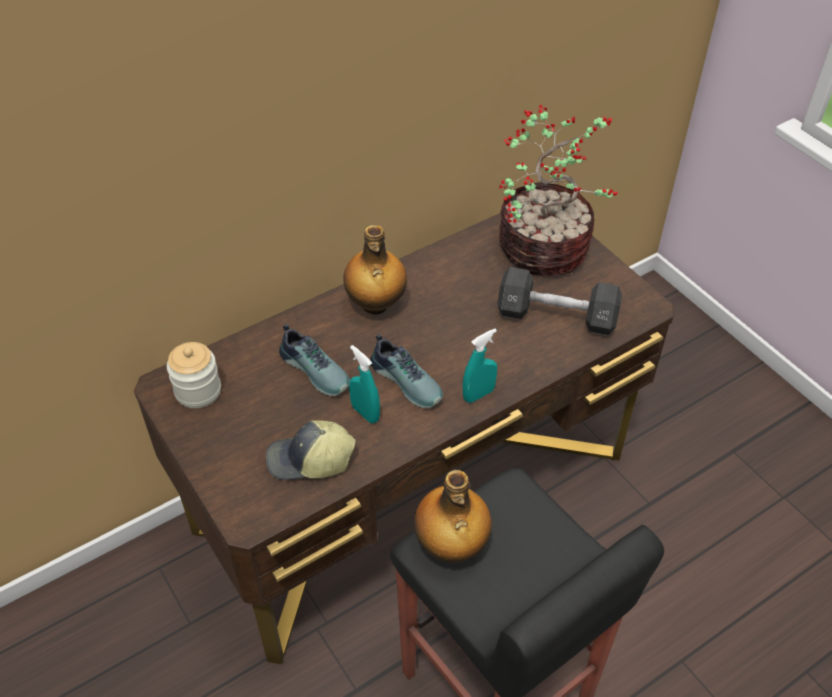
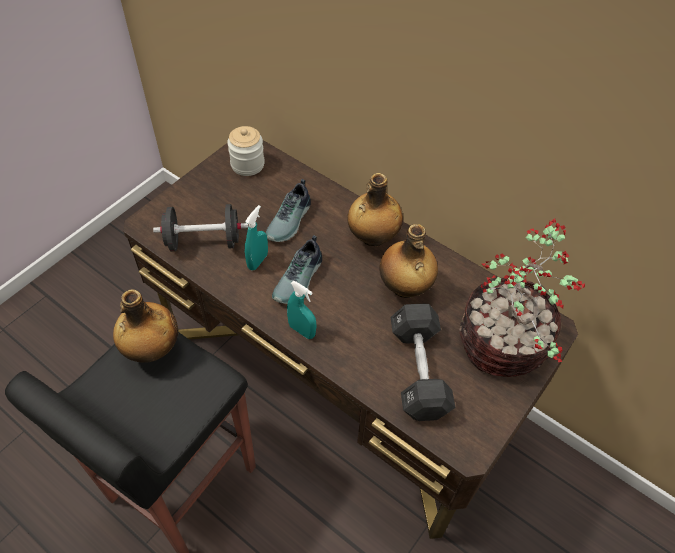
camera: 70 degrees right, 5 degrees up
cap [266,420,356,480] -> black dumbbell [153,204,248,251]
none -> bottle [379,224,438,298]

